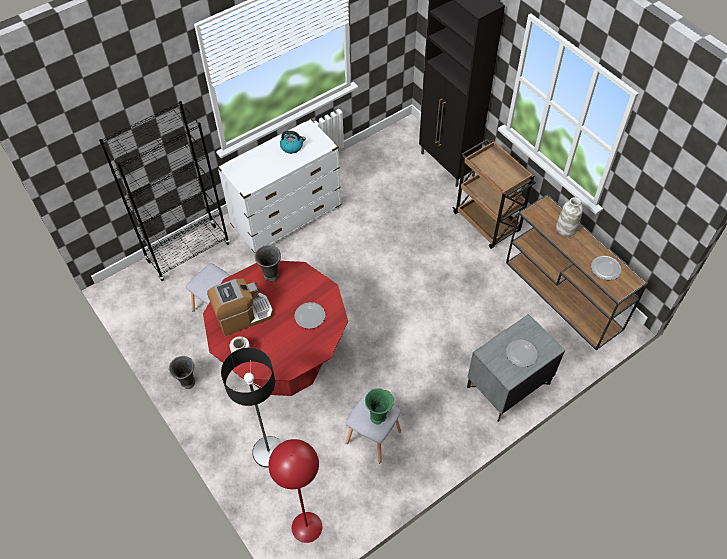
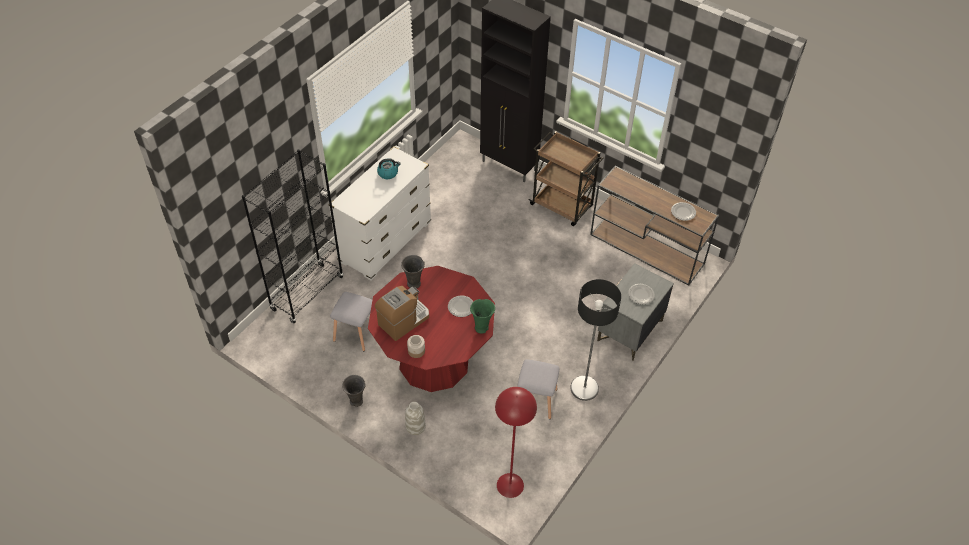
camera: 20 degrees left, 5 degrees down
floor lamp [221,347,282,468] -> floor lamp moved to [570,279,621,401]
green vase [365,388,394,424] -> green vase moved to [470,299,495,334]
white vase [556,197,583,237] -> white vase moved to [405,402,426,435]

